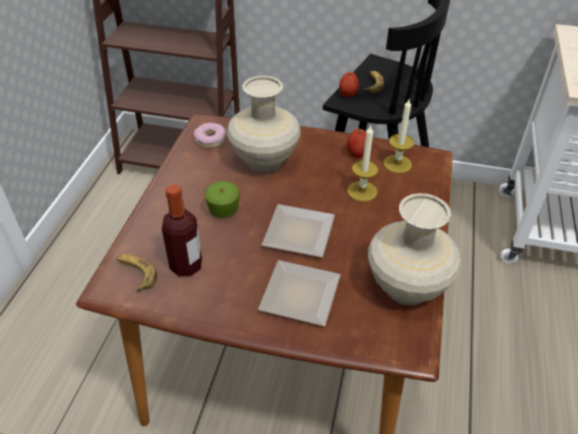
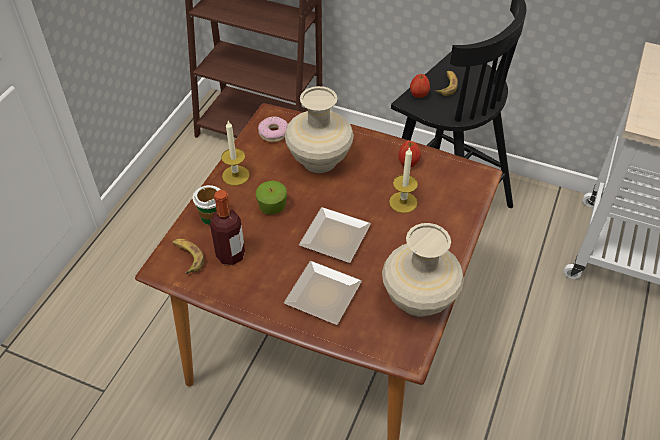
camera: 10 degrees right, 5 degrees up
candle [383,99,414,173] -> candle moved to [221,121,250,186]
none -> cup [193,185,221,225]

